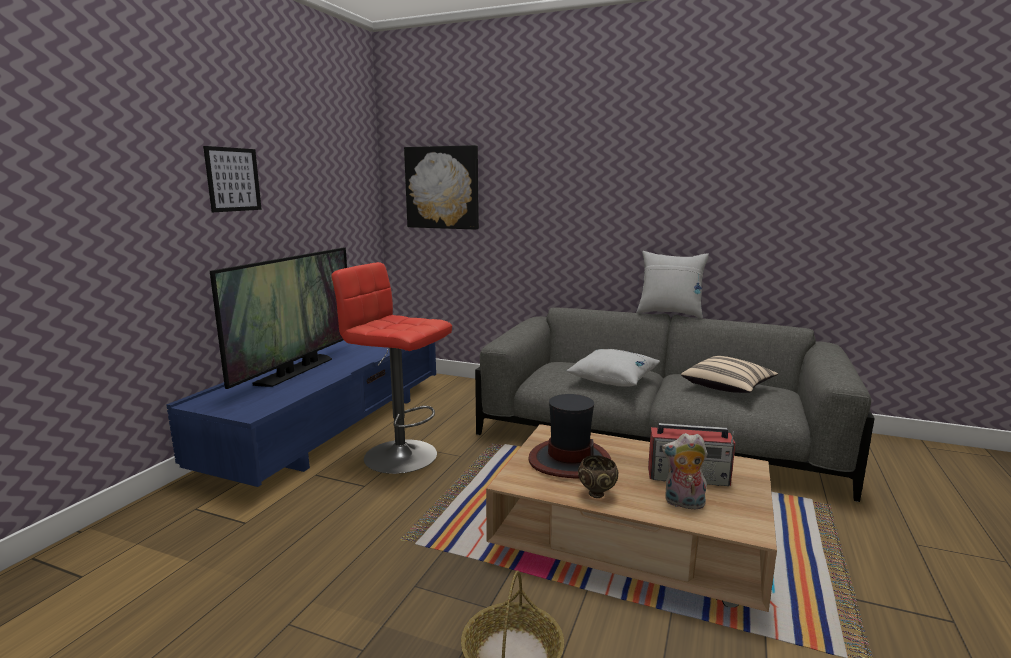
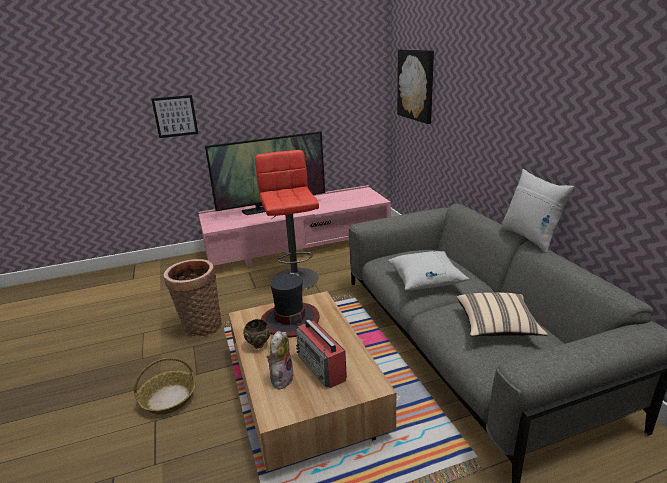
camera: 50 degrees right, 10 degrees up
blue tv stand [166,340,436,487] -> pink tv stand [198,185,391,268]
picture [203,146,262,212] -> picture moved to [151,95,198,138]
plush toy [662,433,708,509] -> plush toy turned 45 degrees clockwise [266,331,295,389]
none -> basket [163,259,222,337]

